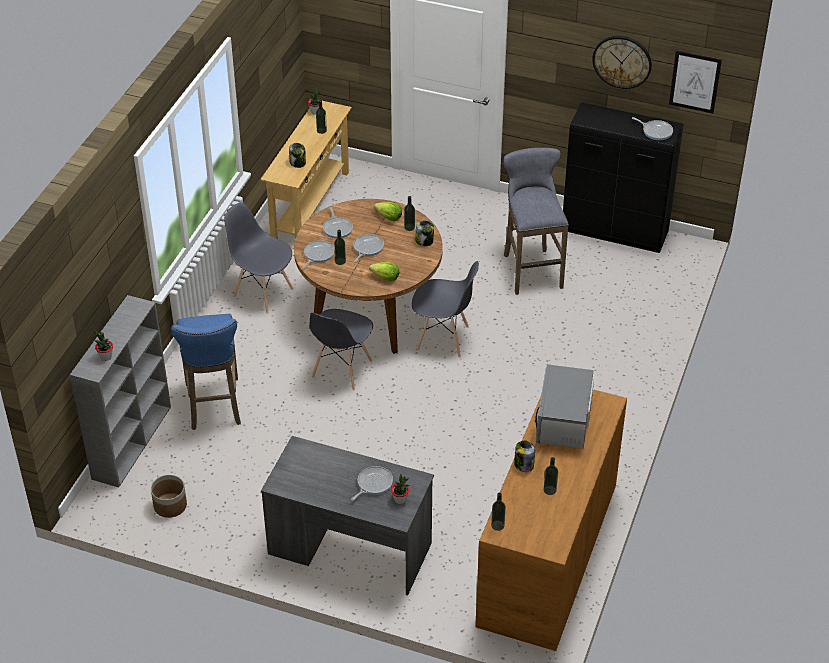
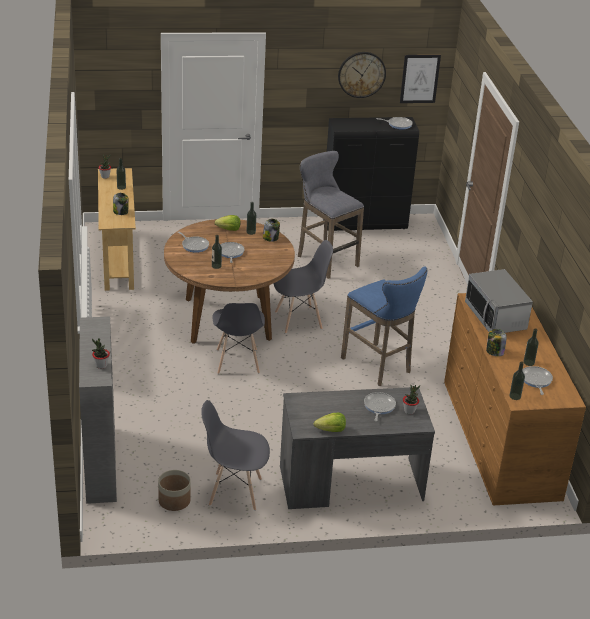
camera: 30 degrees left, 10 degrees down
blue stool [171,314,241,430] -> blue stool moved to [341,266,427,386]
grey chair [224,202,294,313] -> grey chair moved to [201,400,270,511]
frying pan [303,240,334,268] -> frying pan moved to [522,366,553,395]
lettuce [369,262,399,281] -> lettuce moved to [314,413,346,432]

